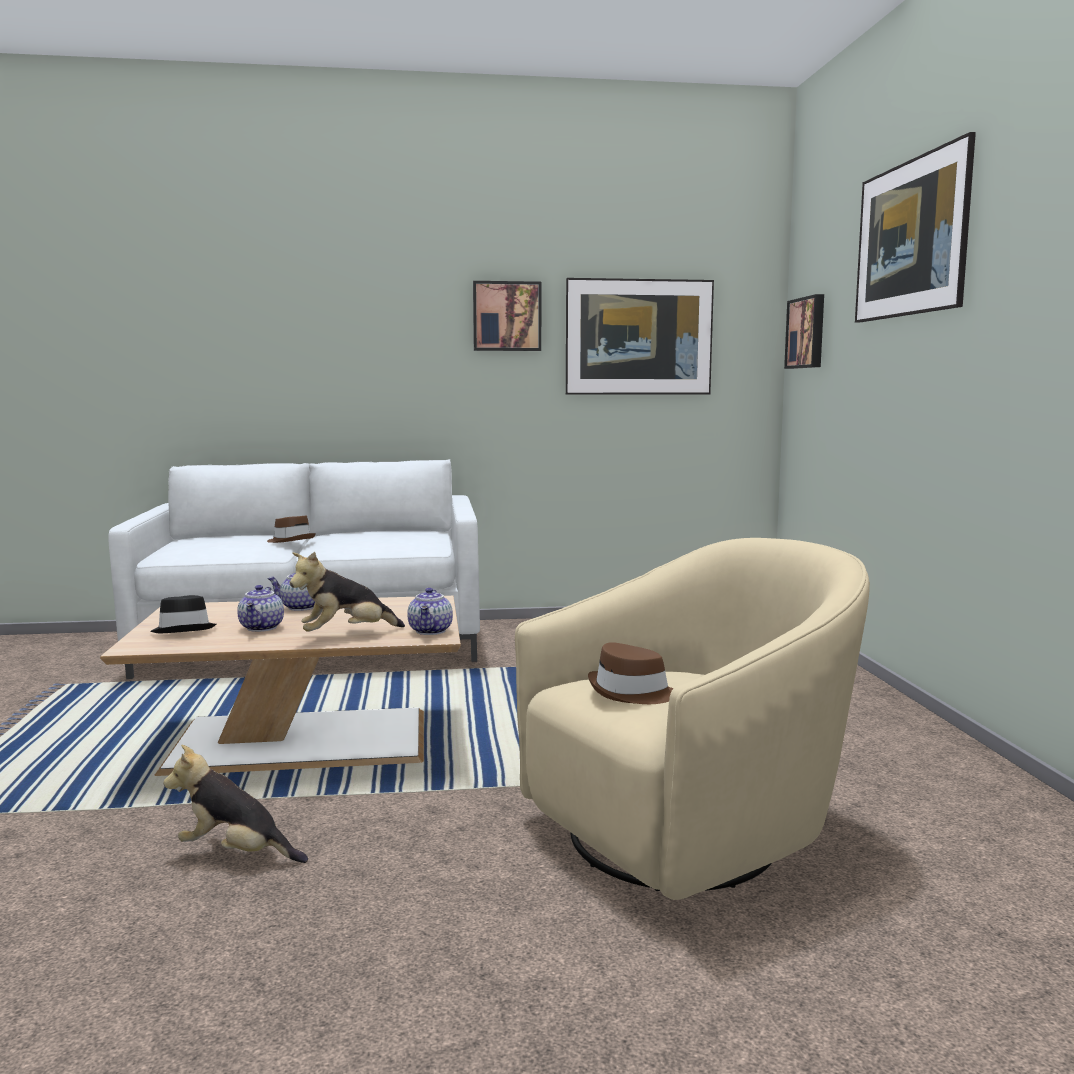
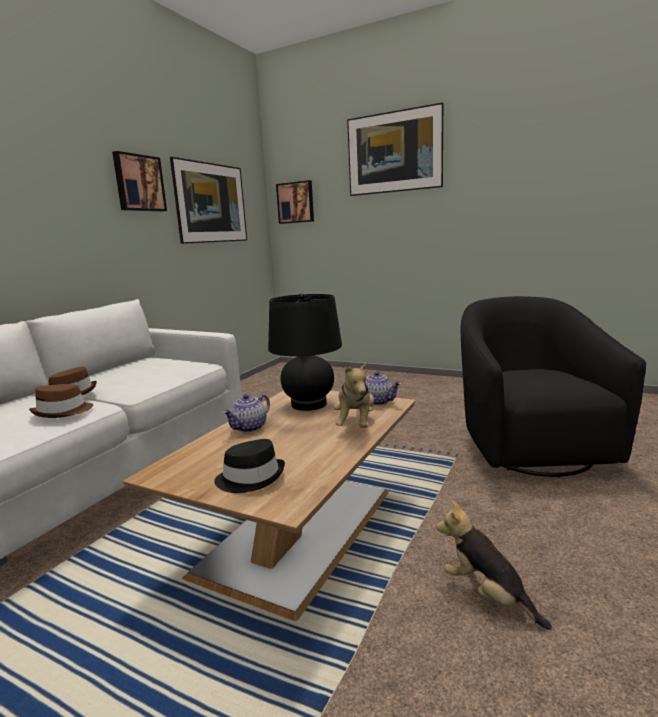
camera: 55 degrees left, 5 degrees up
plush toy [163,745,308,863] -> plush toy turned 90 degrees clockwise [436,500,552,630]
teapot [237,585,284,632] -> none
beige armchair [515,538,870,900] -> black armchair [461,296,646,478]
brown hat [588,642,673,704] -> brown hat moved to [29,384,93,418]
none -> black table lamp [268,293,342,411]

